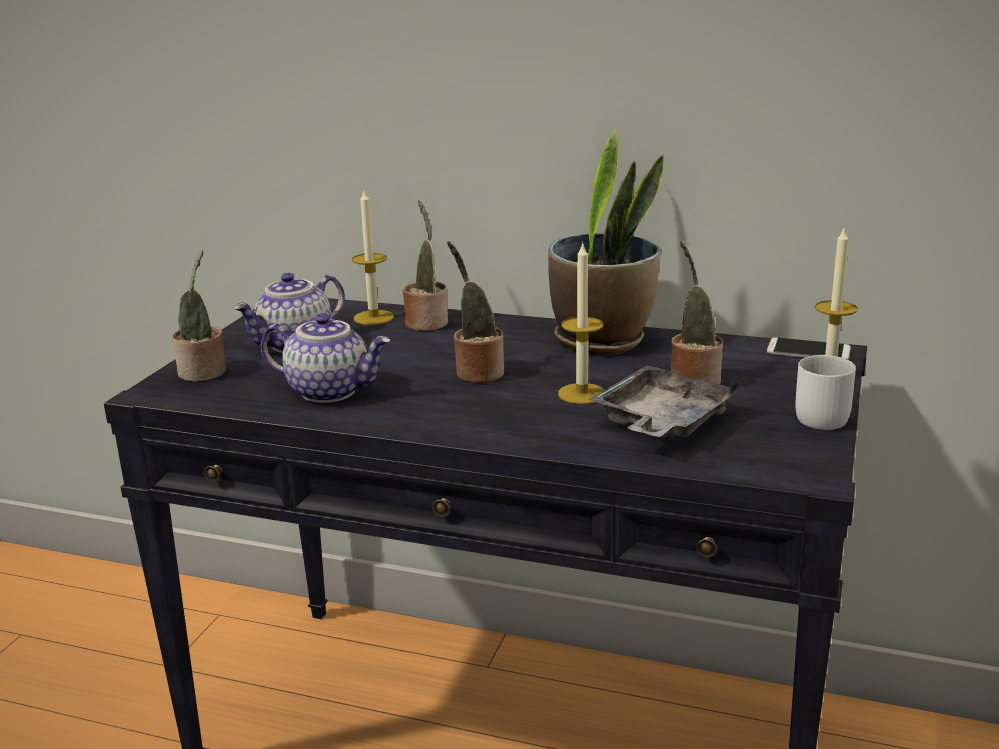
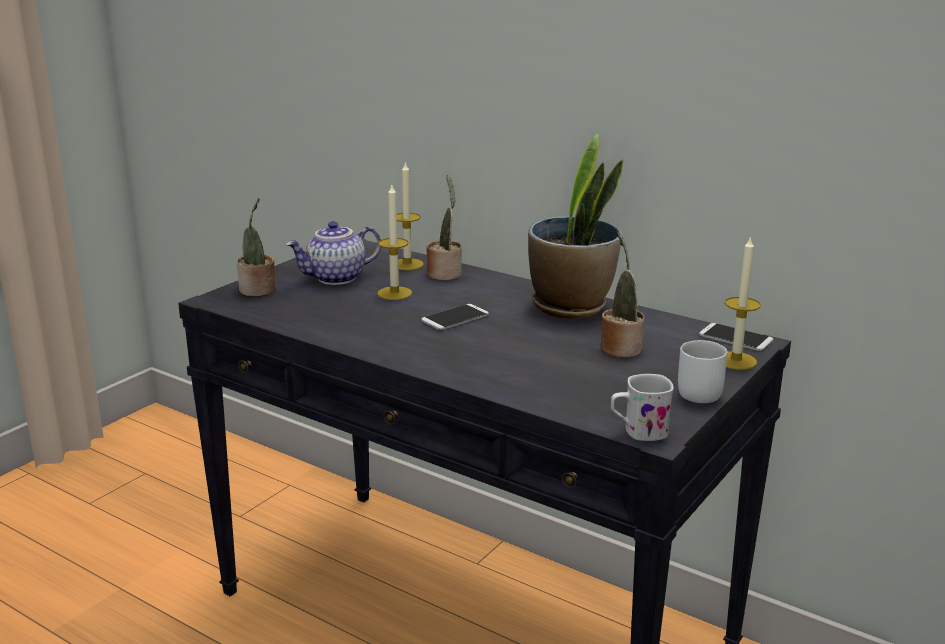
camera: 15 degrees right, 0 degrees up
teapot [261,313,390,403] -> none
potted plant [447,241,504,383] -> phone [422,304,489,330]
candle [558,241,605,404] -> candle moved to [377,185,412,300]
grey tray [589,365,739,438] -> none
none -> white mug [611,374,674,441]

